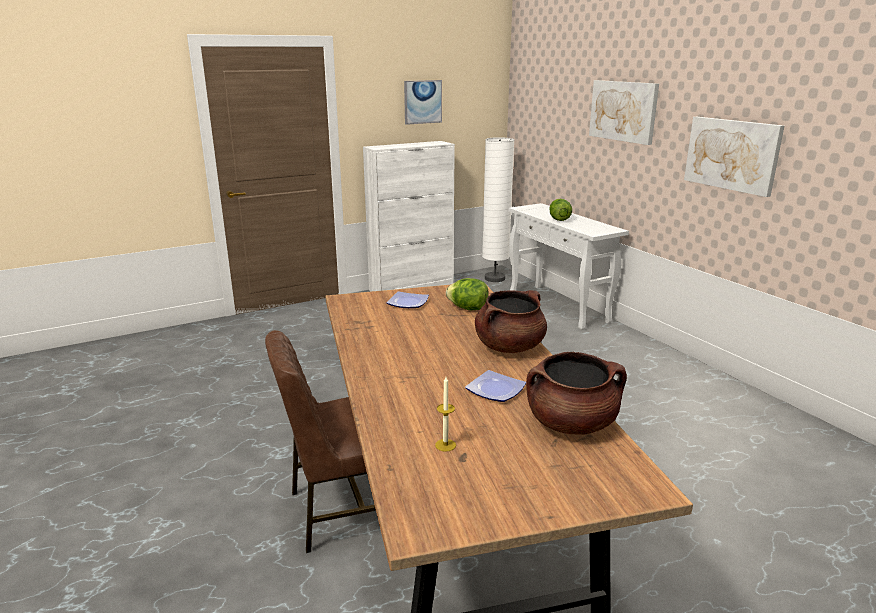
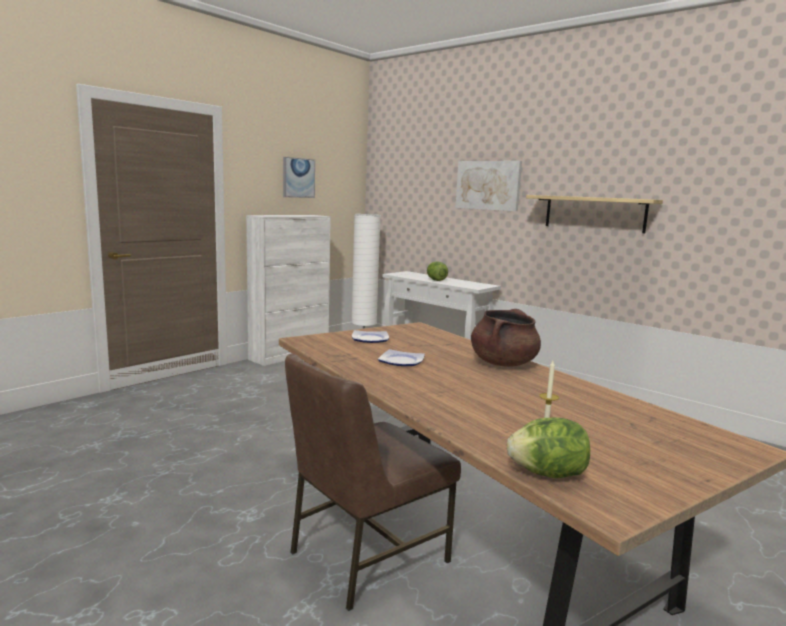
camera: 20 degrees left, 10 degrees down
lettuce [446,278,489,310] -> lettuce moved to [507,418,590,478]
plate [465,370,526,402] -> plate moved to [378,349,425,366]
brown cooking pot [526,352,627,435] -> none
picture [684,117,784,197] -> shelf [526,195,663,233]

